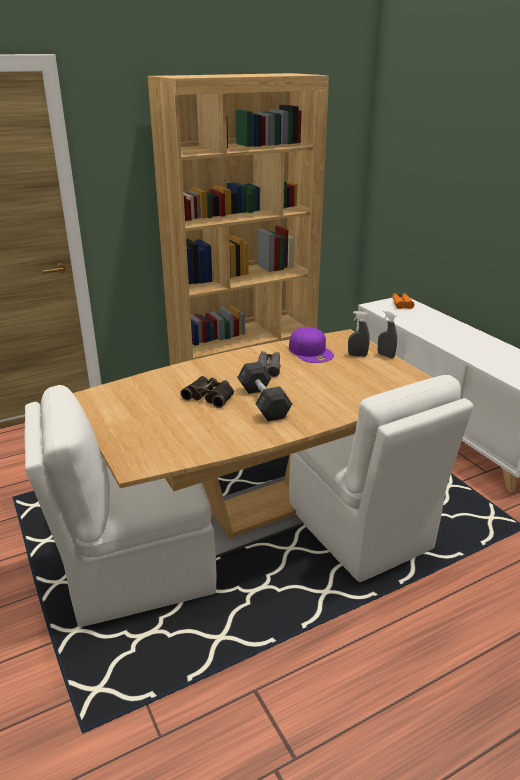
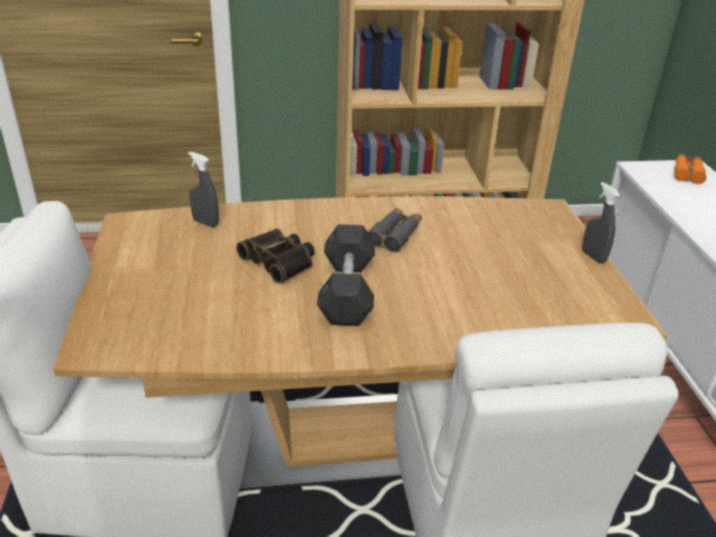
camera: 20 degrees right, 5 degrees up
purple cap [289,327,334,363] -> none
grey spray bottle [348,311,370,357] -> grey spray bottle moved to [188,152,219,227]

